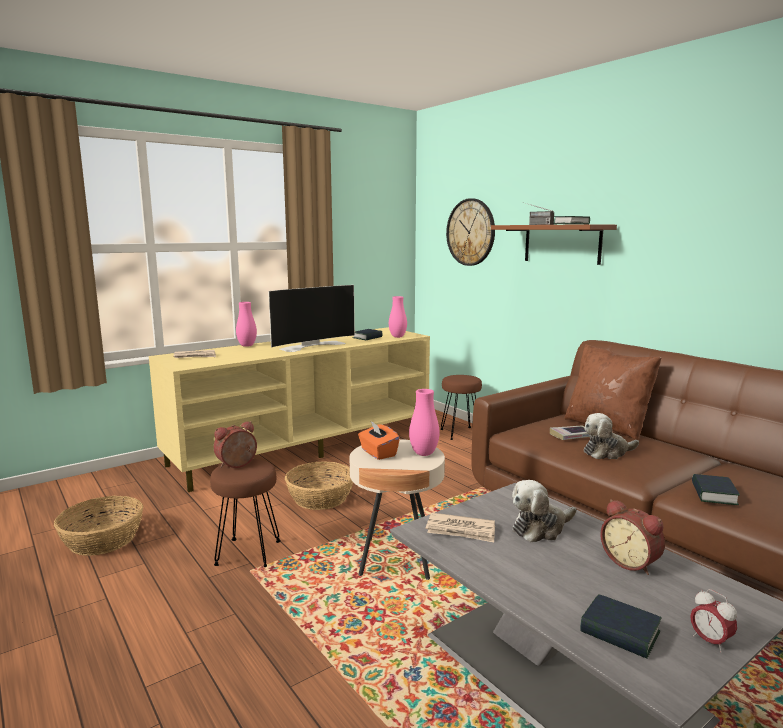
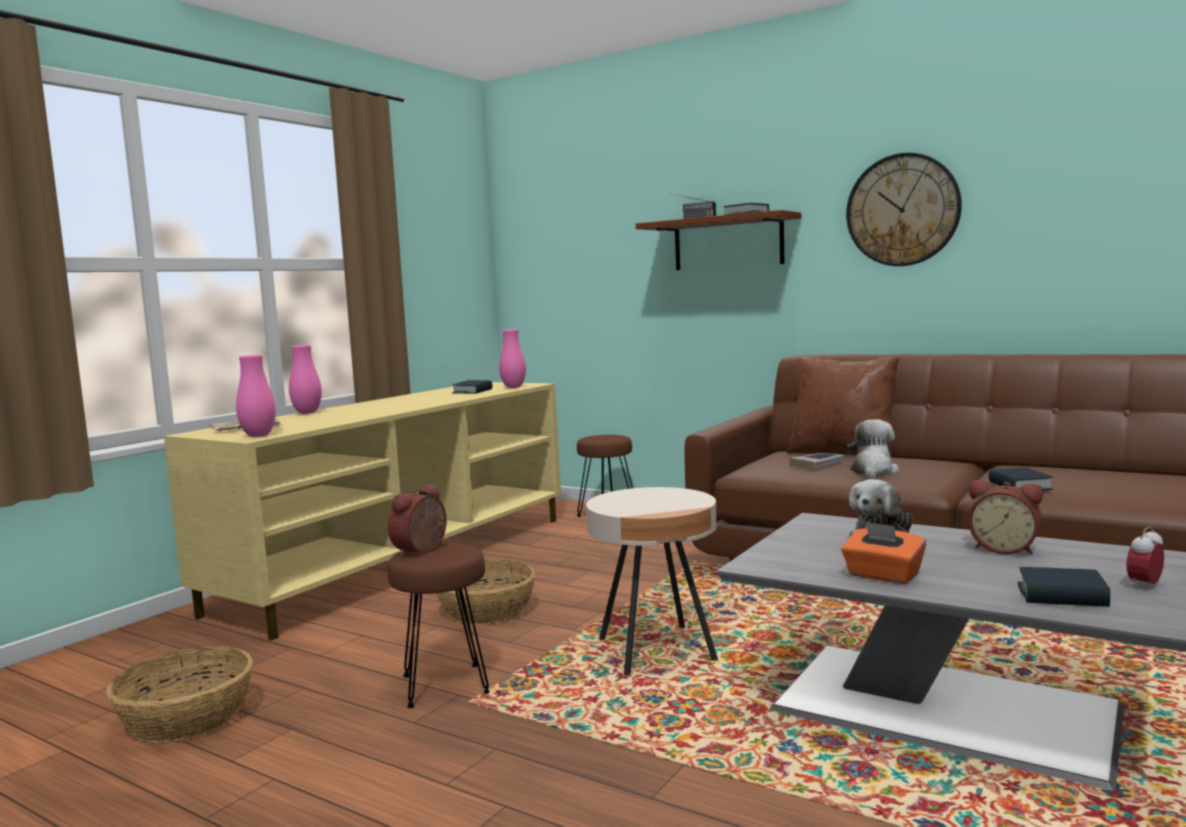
camera: 20 degrees left, 5 degrees down
television [268,285,355,352] -> none
orange tissue box [358,421,400,460] -> orange tissue box moved to [841,521,926,584]
pink vase [409,389,439,456] -> pink vase moved to [236,355,276,437]
newspaper [426,513,495,542] -> none
wall clock [446,198,495,266] -> wall clock moved to [846,153,962,266]
plush toy [584,413,639,459] -> plush toy turned 150 degrees clockwise [847,419,899,479]
alarm clock [690,589,737,653] -> alarm clock turned 105 degrees clockwise [1126,526,1164,588]

